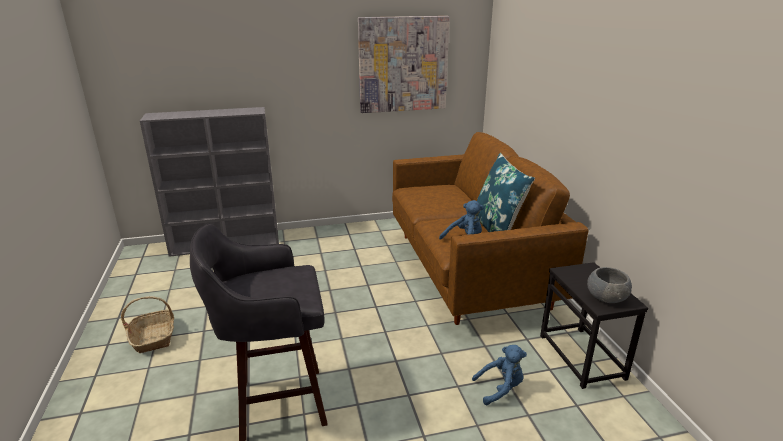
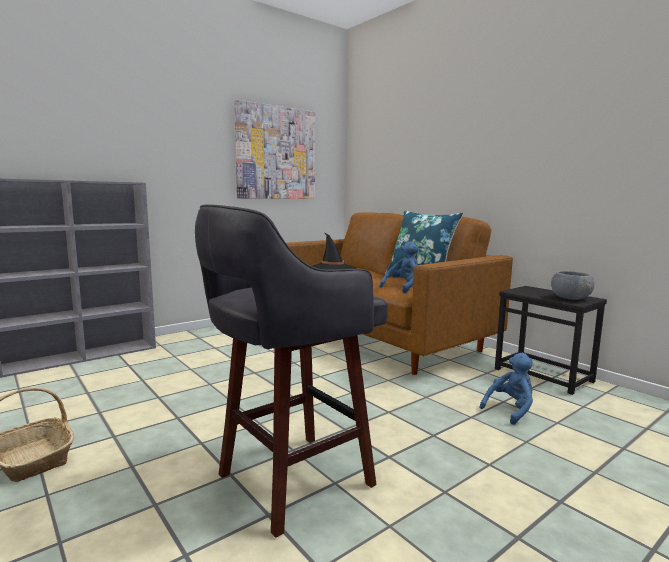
camera: 25 degrees left, 15 degrees down
none -> black hat [312,233,356,270]

